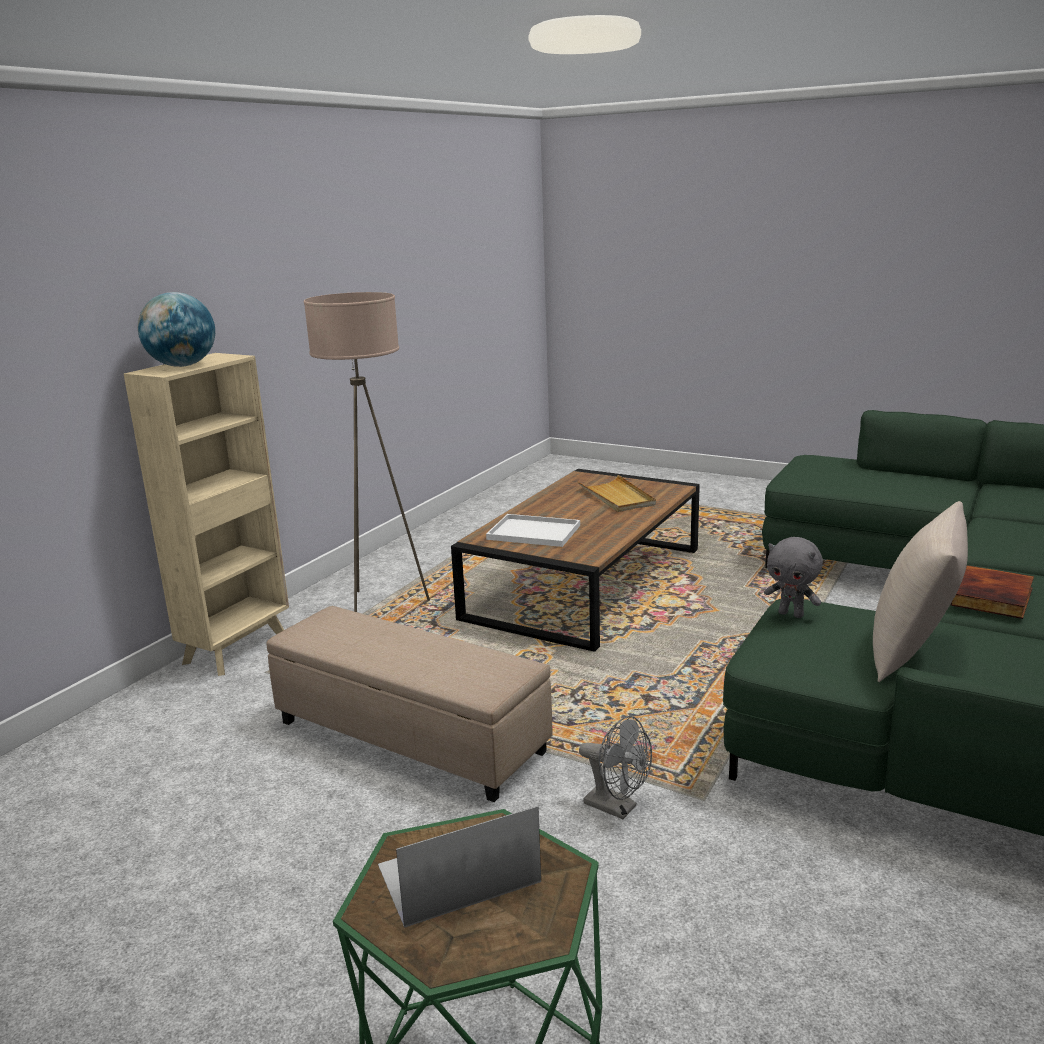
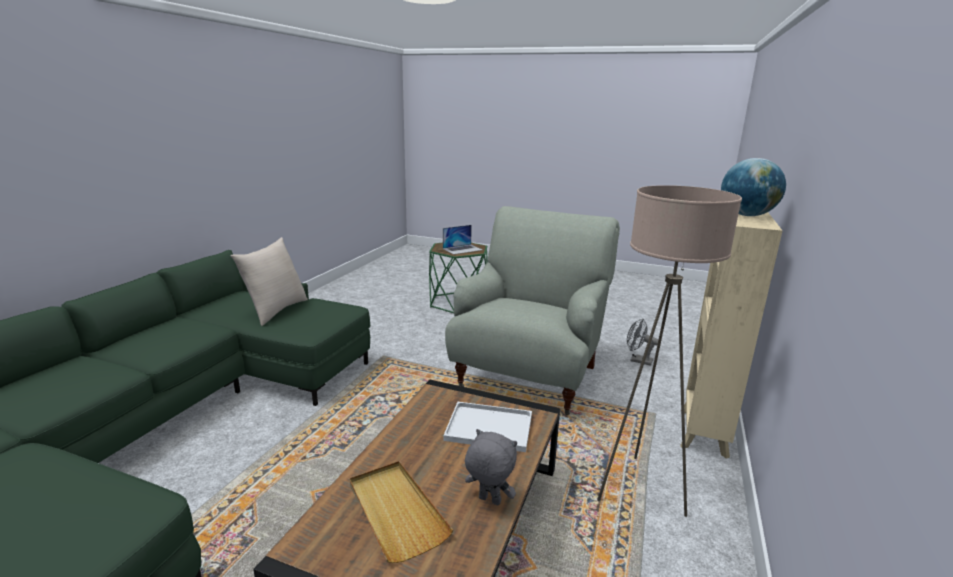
camera: 170 degrees right, 0 degrees up
beige ottoman [266,606,552,802] -> grey armchair [445,206,620,415]
grey fan [579,716,652,819] -> grey fan moved to [627,319,659,366]
grey plush toy [764,537,823,618] -> grey plush toy moved to [465,429,517,505]
book [950,565,1034,619] -> none

